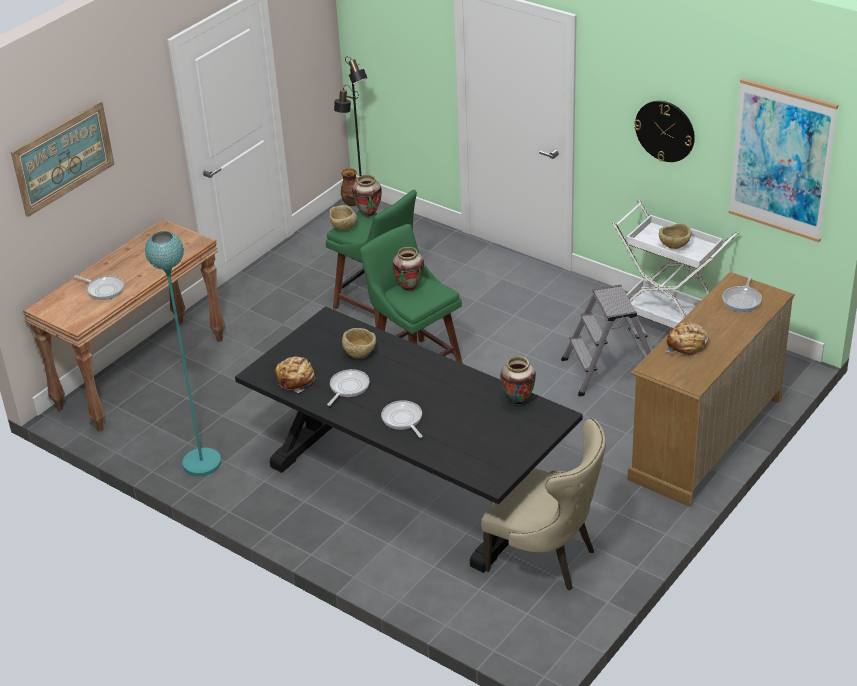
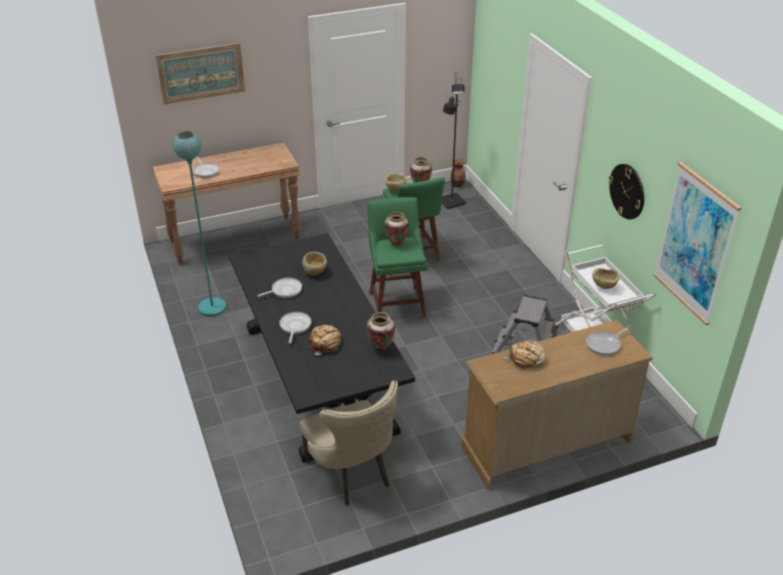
camera: 30 degrees right, 0 degrees up
bread [275,356,315,393] -> bread moved to [309,325,341,355]

